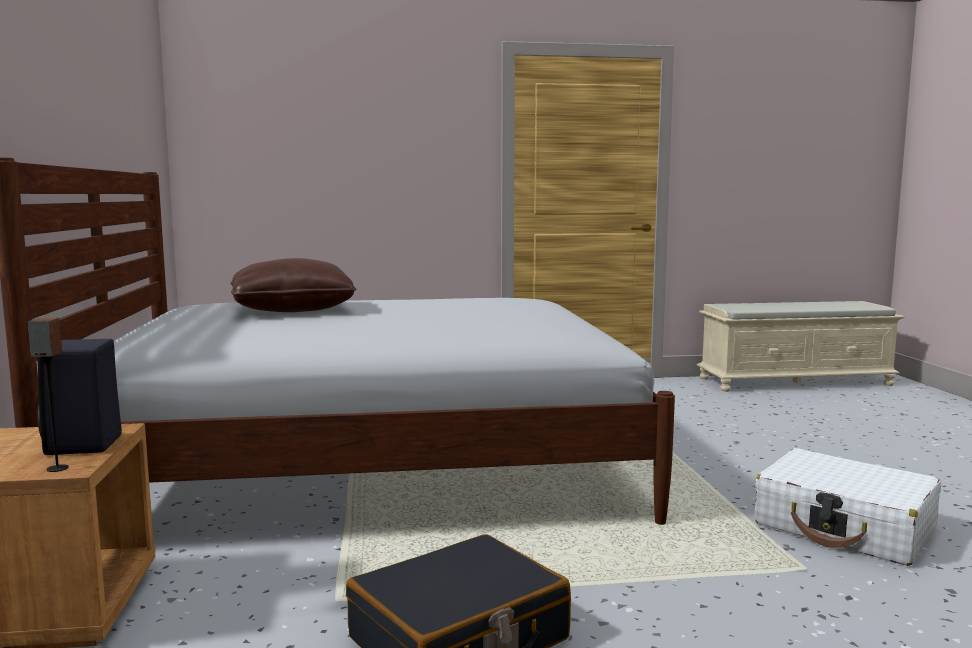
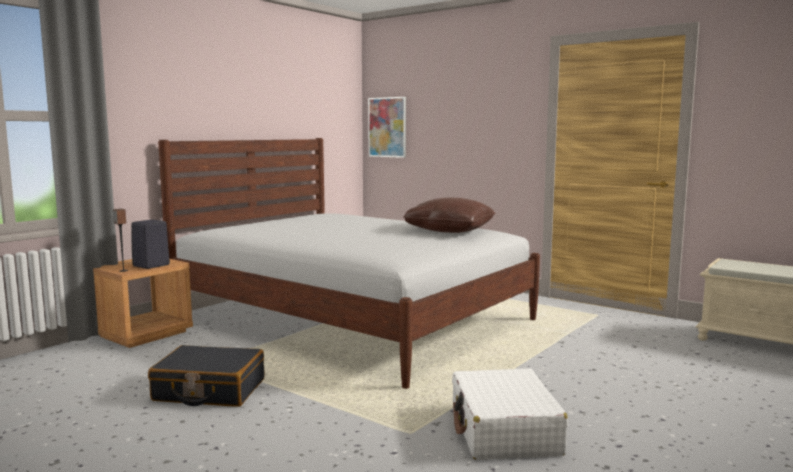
camera: 45 degrees right, 0 degrees up
brown pillow [231,258,356,312] -> brown pillow moved to [403,197,495,233]
none -> picture [368,97,406,158]

